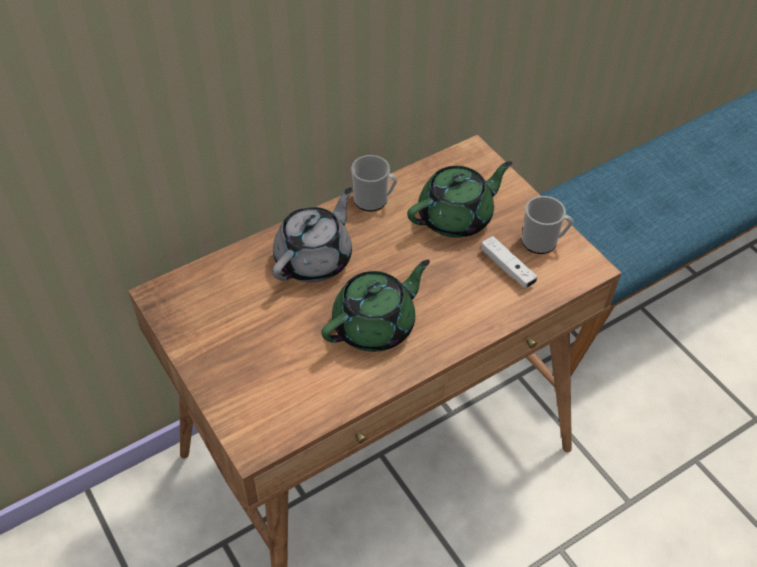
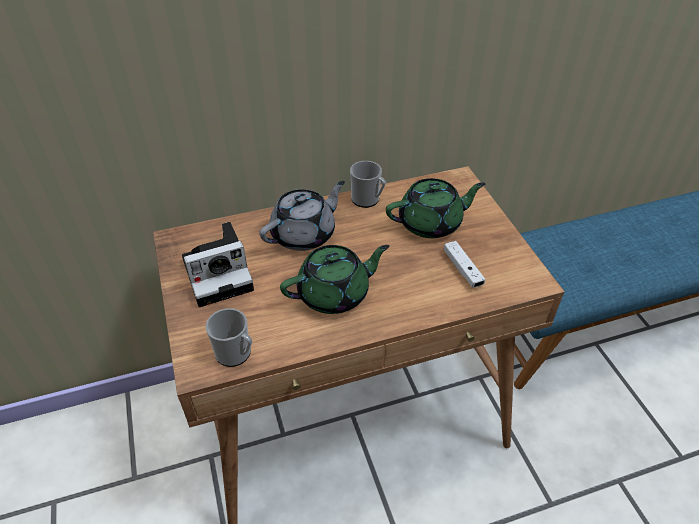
camera: 15 degrees right, 5 degrees down
mug [522,196,574,254] -> mug moved to [206,308,252,367]
none -> camera [182,222,254,307]

